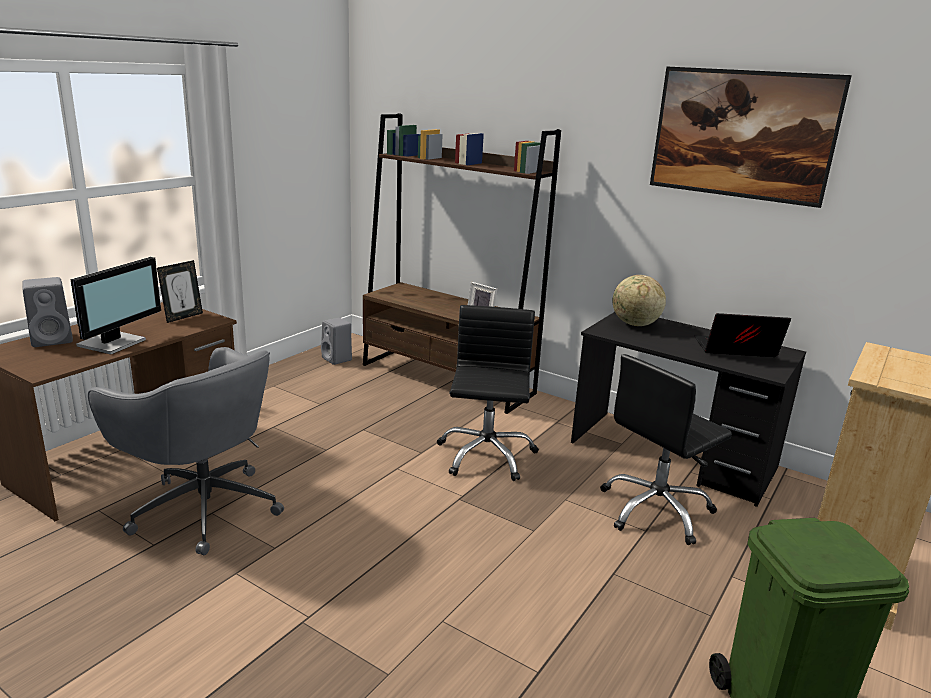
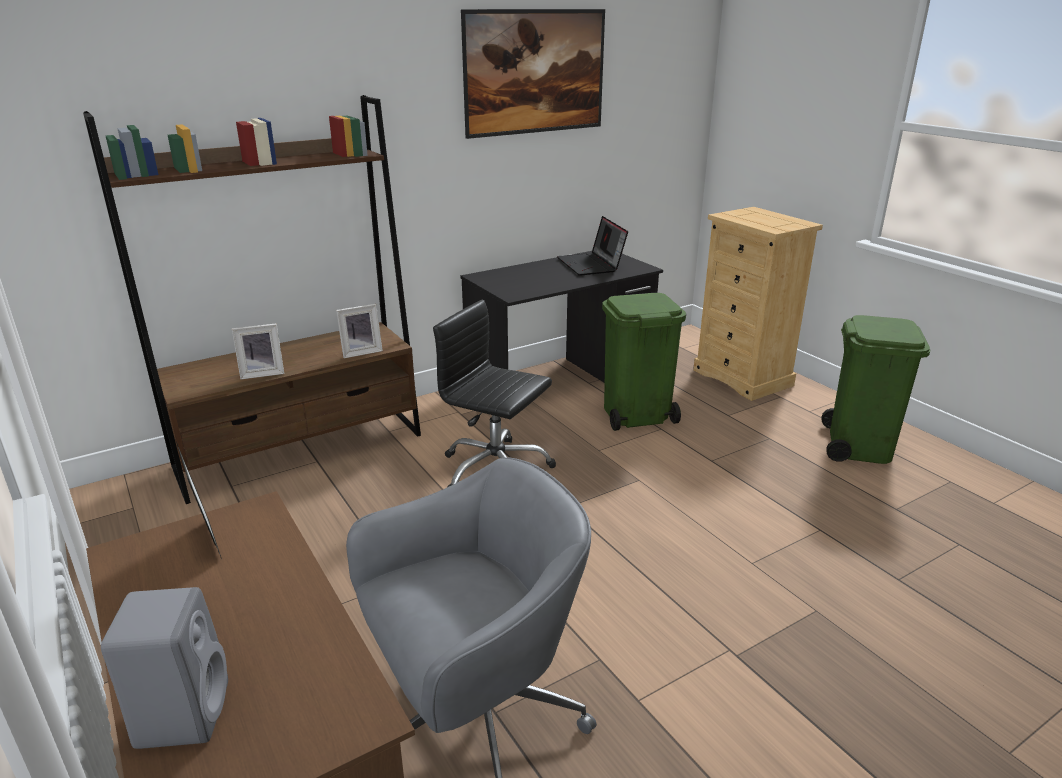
camera: 65 degrees left, 5 degrees up
monitor [70,257,161,354] -> none
grey speaker [321,318,352,365] -> none
black office chair [600,354,732,545] -> green trash can [602,293,686,431]
globe [612,275,666,326] -> none
laptop [695,313,791,357] -> laptop turned 45 degrees counterclockwise [557,216,628,276]
none -> picture frame [232,323,284,379]

